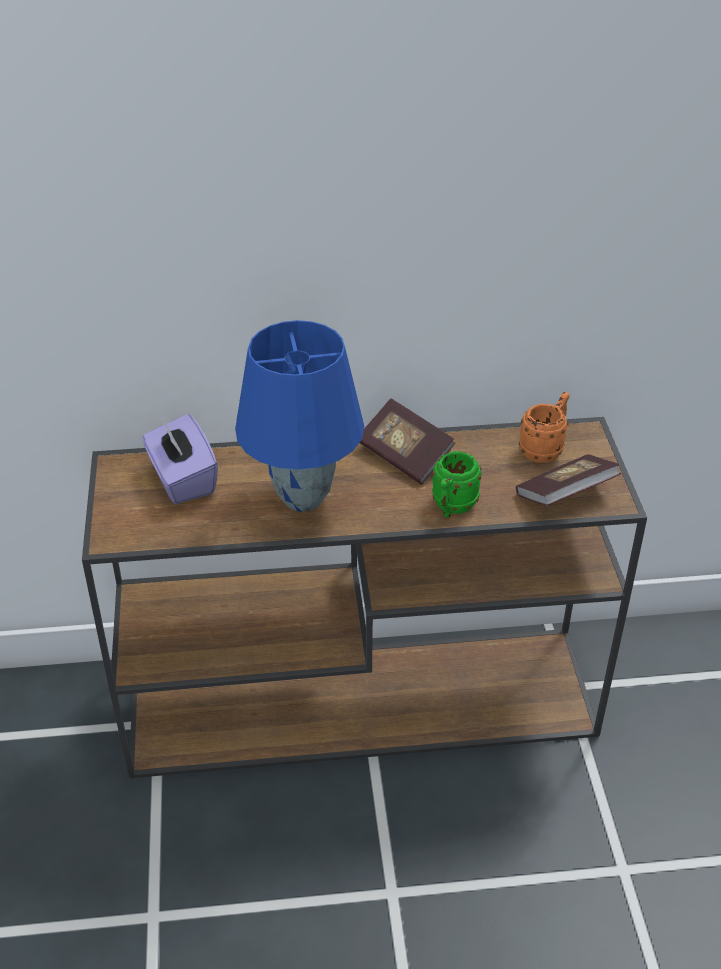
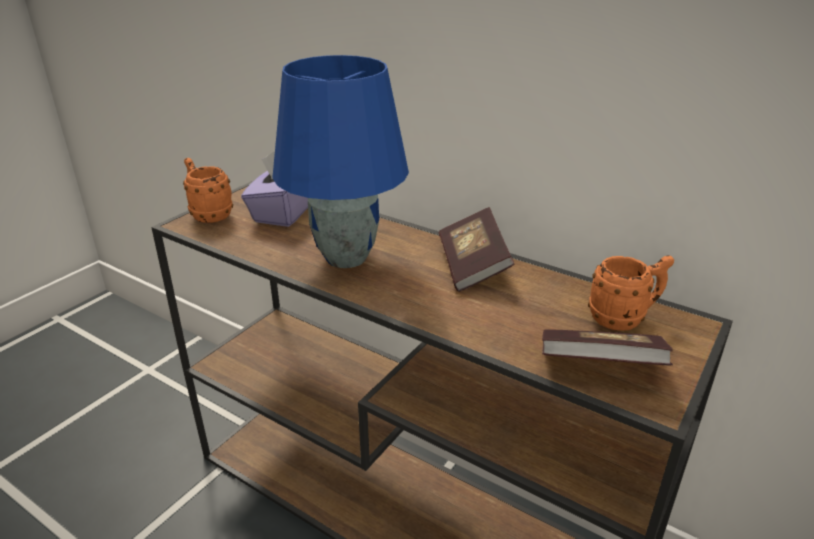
camera: 40 degrees right, 10 degrees down
green mug [432,451,481,518] -> none
none -> orange mug [183,158,233,223]

